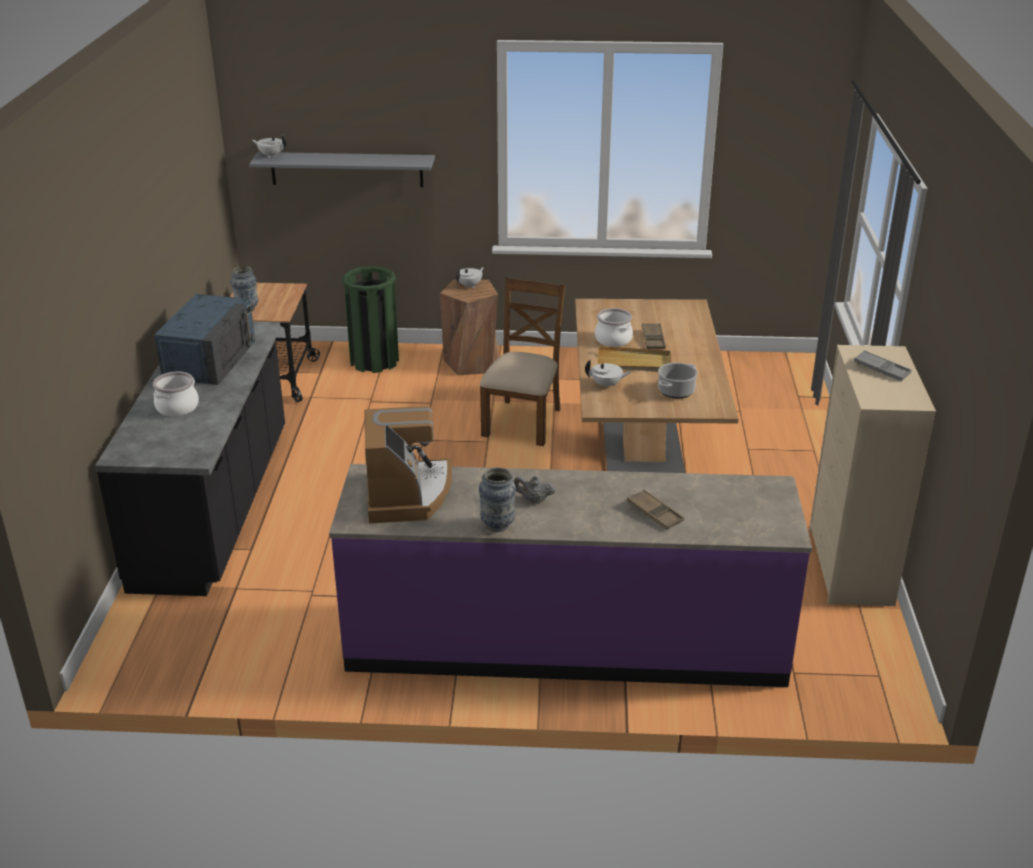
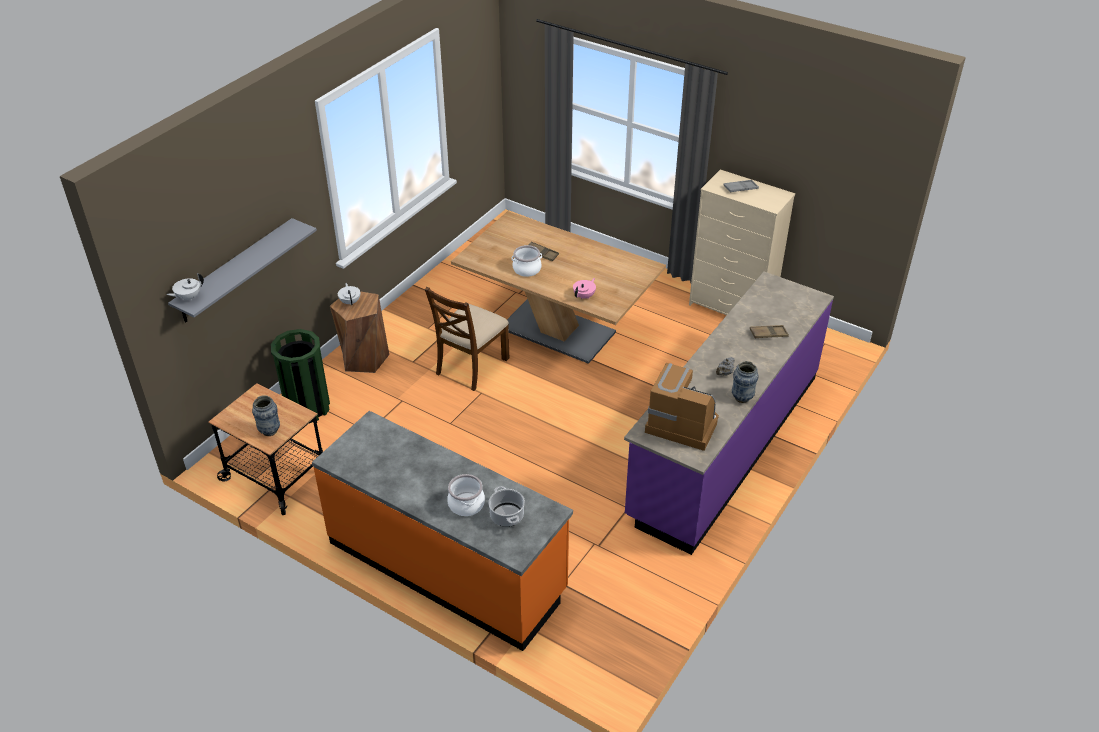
camera: 60 degrees left, 10 degrees up
black counter [95,322,285,596] -> orange counter [312,411,573,651]
blue microwave [154,294,255,385] -> none
brown chair [480,277,565,446] -> brown chair turned 105 degrees counterclockwise [425,287,509,391]
white teapot [585,360,631,389] -> pink teapot [573,278,596,299]
beige tray [598,346,671,372] -> none
cooking pot [658,363,698,399] -> cooking pot moved to [488,486,525,527]

